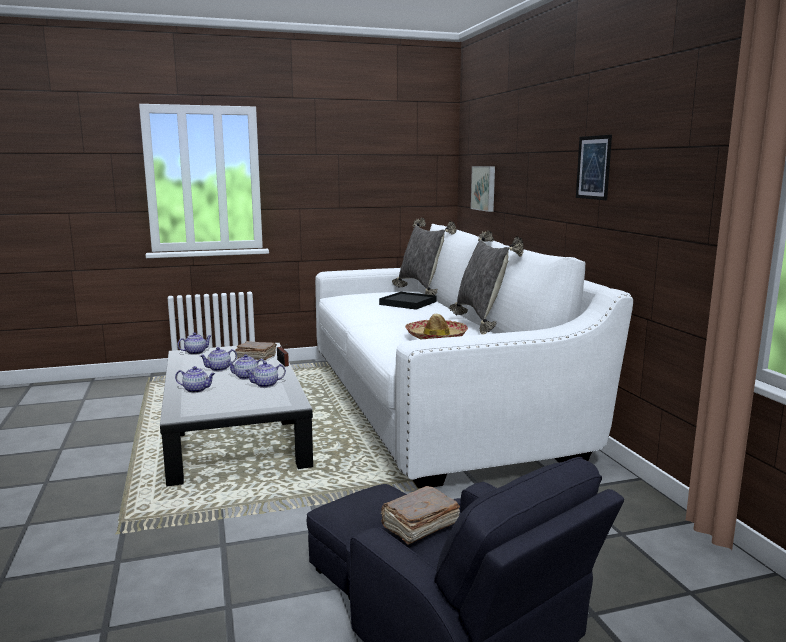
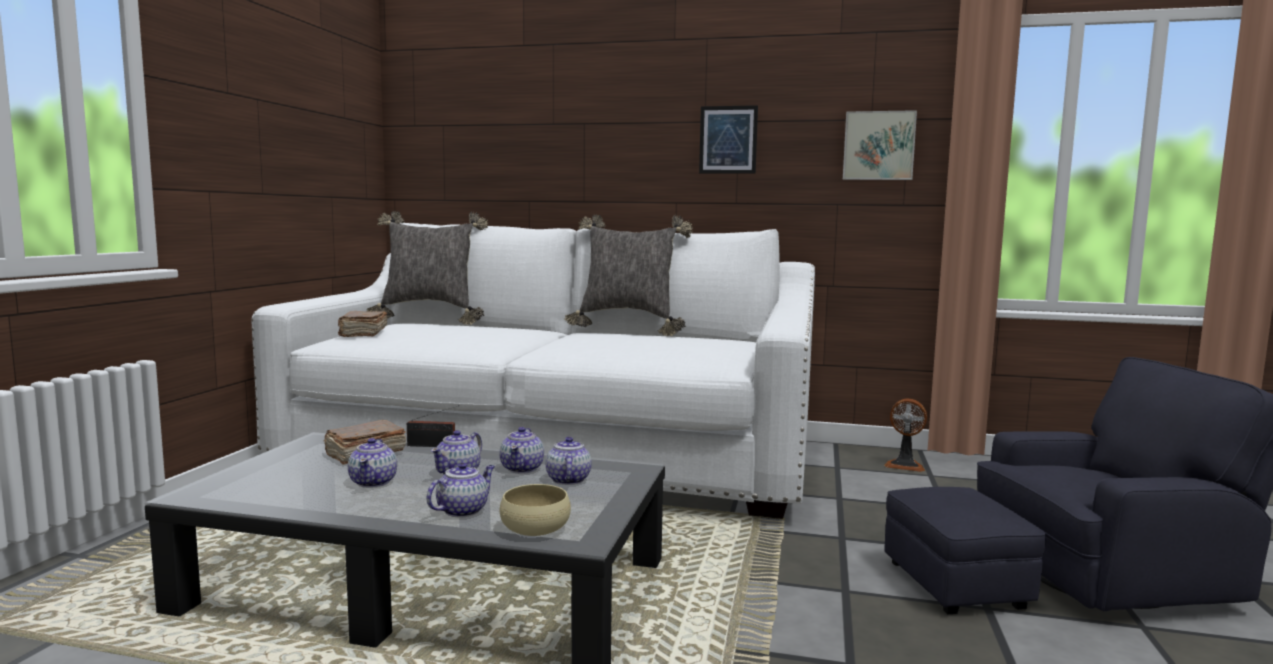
camera: 60 degrees left, 5 degrees down
teapot [178,333,212,355] -> teapot moved to [546,437,592,485]
black tray [379,292,437,310] -> none
brown book [380,486,460,545] -> brown book moved to [338,311,388,337]
hat [405,314,468,339] -> none
picture [471,166,495,212] -> picture moved to [843,110,917,180]
none -> beige bowl [500,484,571,536]
none -> fan [884,398,927,472]

